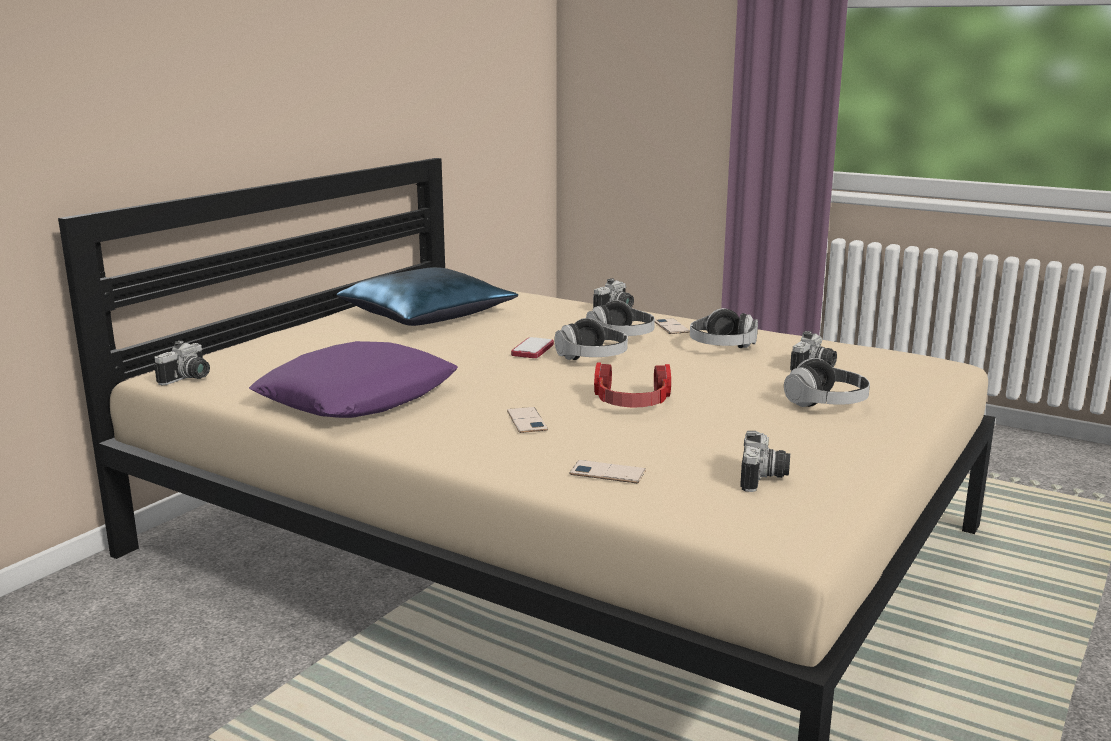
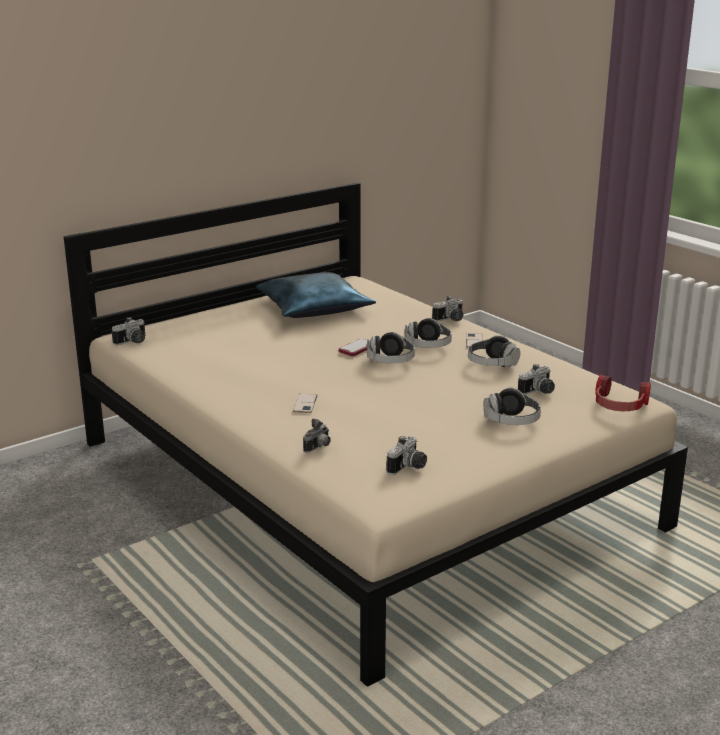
camera: 20 degrees right, 5 degrees up
purple pillow [249,341,458,418] -> none
phone [569,460,646,483] -> camera [303,418,331,452]
headphones [594,362,671,407] -> headphones moved to [595,374,651,411]

